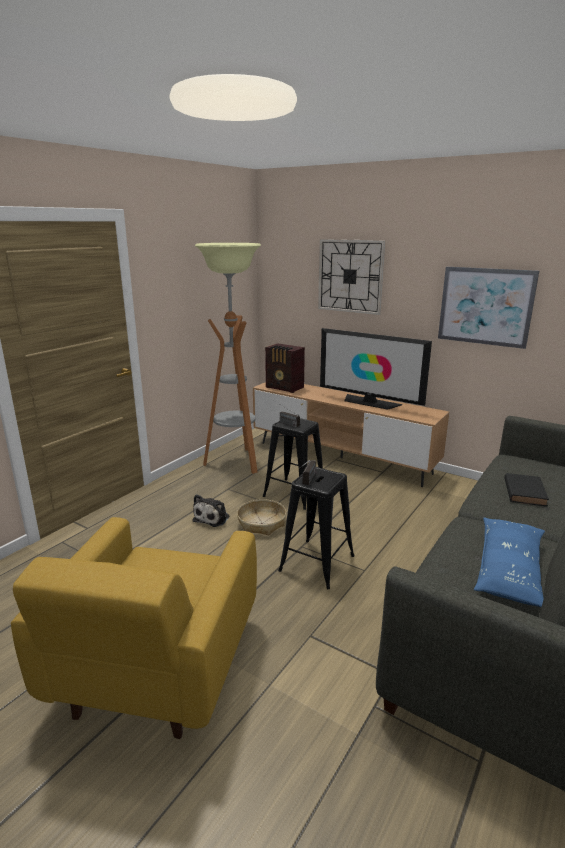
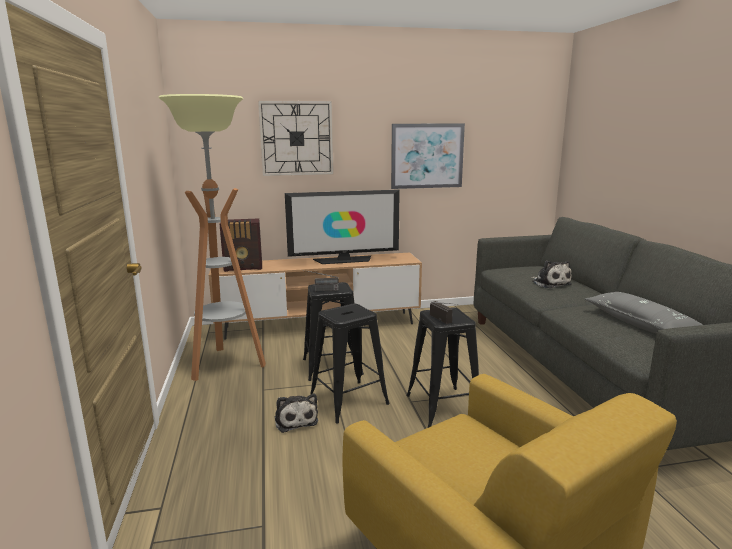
camera: 45 degrees left, 5 degrees down
basket [237,499,286,535] -> black stool [310,304,390,423]
blue pillow [474,517,545,607] -> grey pillow [585,292,703,333]
black book [504,473,549,506] -> plush toy [531,260,572,288]

